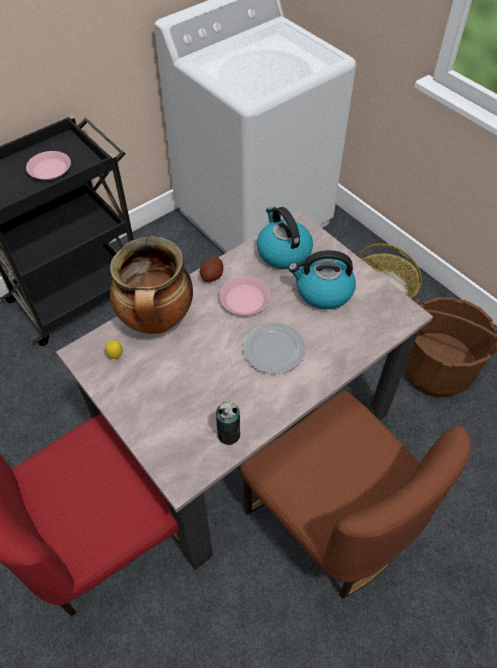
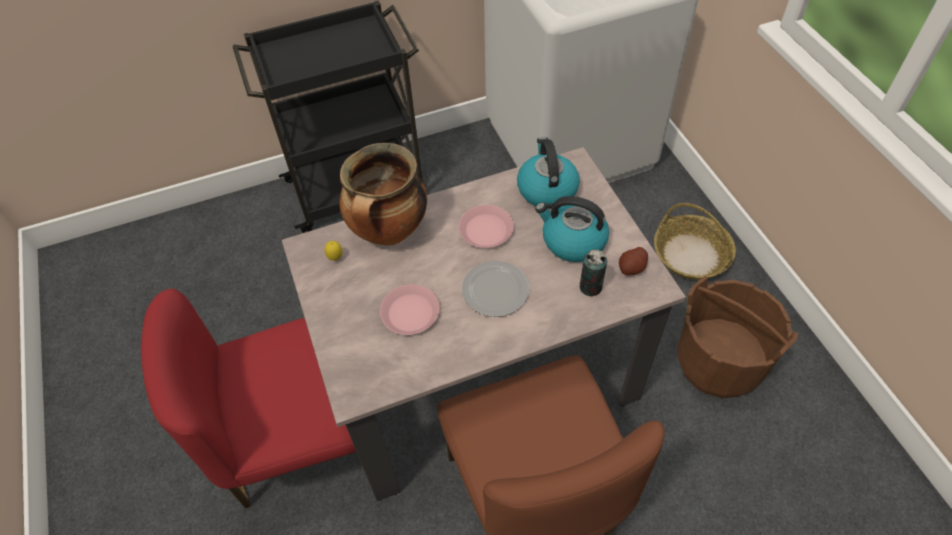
camera: 20 degrees right, 0 degrees up
pink plate [26,151,71,180] -> pink plate moved to [380,284,440,335]
potato [200,257,223,282] -> potato moved to [619,247,648,275]
can [216,401,240,445] -> can moved to [580,249,607,296]

